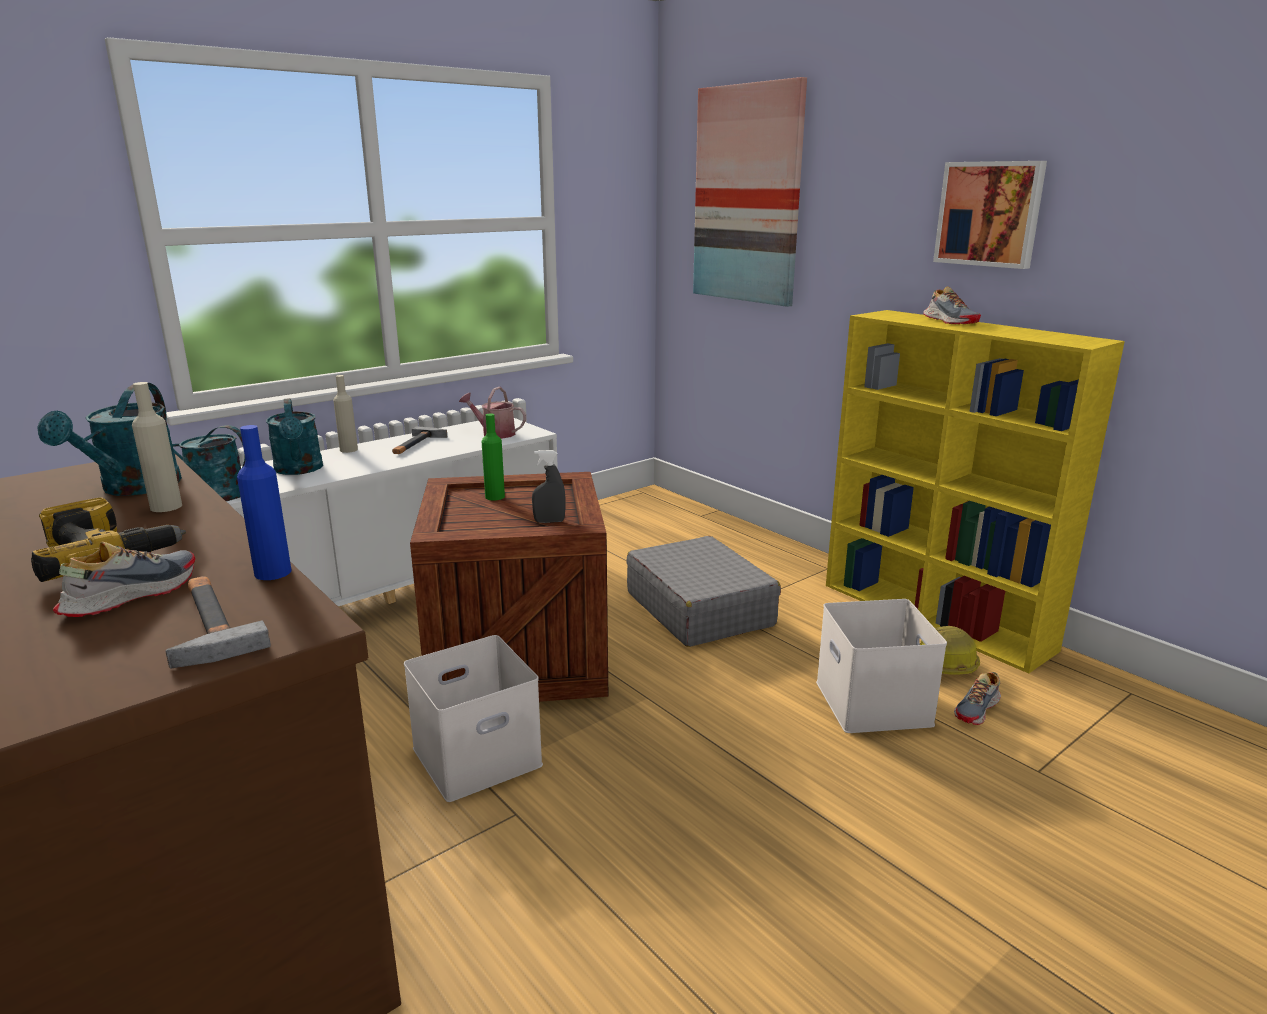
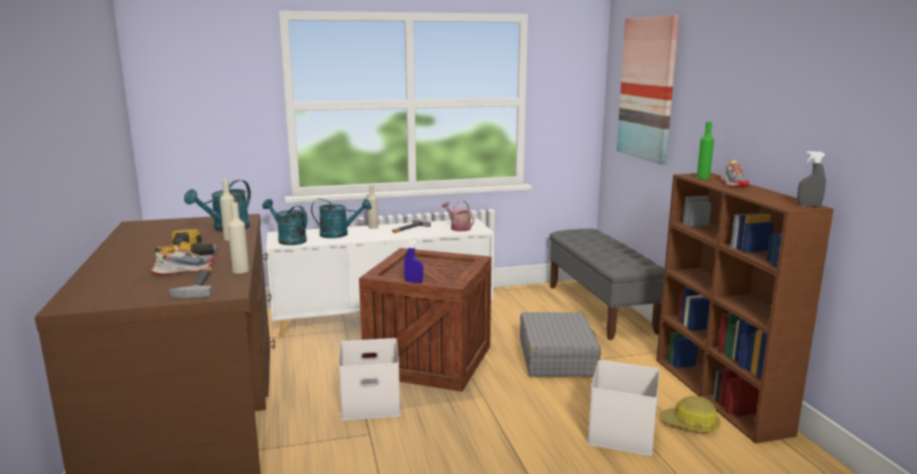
camera: 25 degrees right, 5 degrees down
blue bottle [237,425,291,580] -> beige bottle [228,202,249,274]
turquoise watering can [266,398,323,475] -> turquoise watering can turned 90 degrees counterclockwise [311,199,372,238]
green bottle [481,414,505,501] -> green bottle moved to [697,122,714,179]
grey spray bottle [532,450,566,523] -> grey spray bottle moved to [797,151,826,207]
yellow bookcase [826,310,1125,673] -> brown bookcase [656,173,834,444]
picture [933,161,1047,269] -> none
shoe [954,672,1001,725] -> none
none -> blue spray bottle [404,239,423,283]
none -> grey bench [549,229,665,340]

